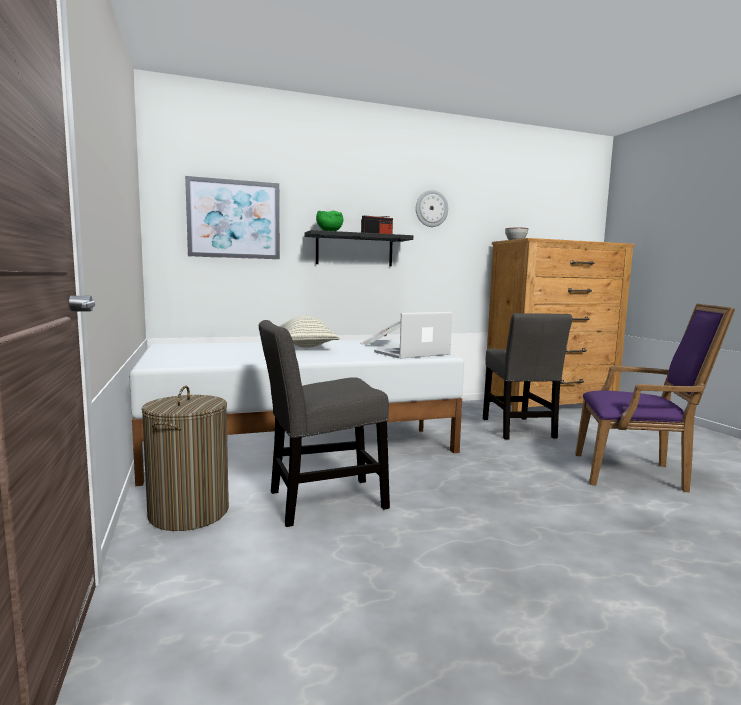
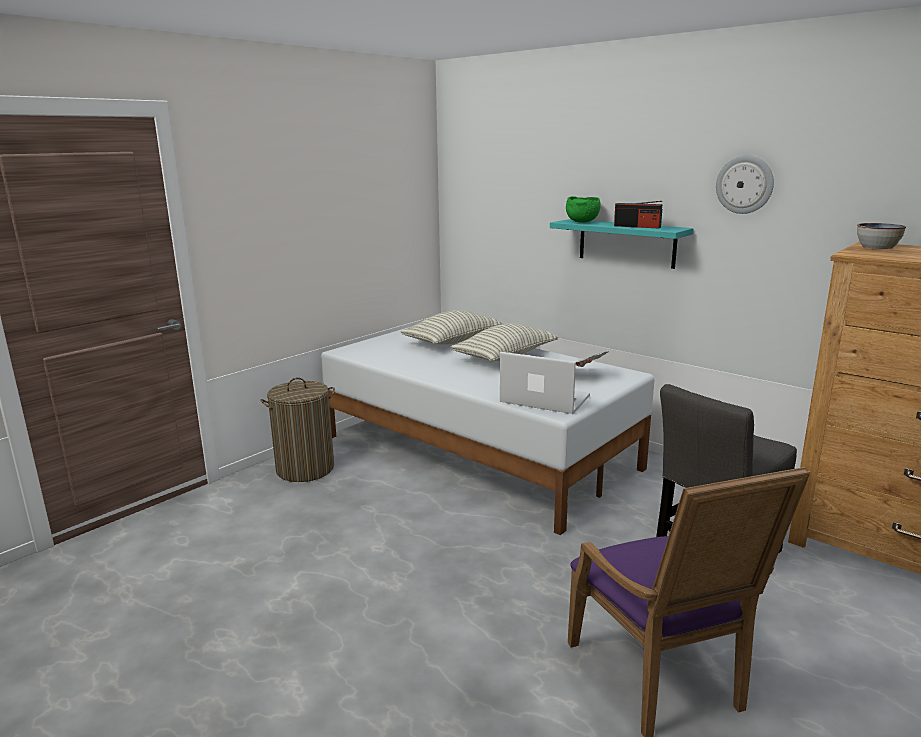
camera: 60 degrees right, 10 degrees up
picture [185,176,280,259] -> none
grey chair [259,320,390,527] -> none
black shelf [304,230,413,266] -> turquoise shelf [550,219,694,269]
none -> pillow [400,310,503,345]

